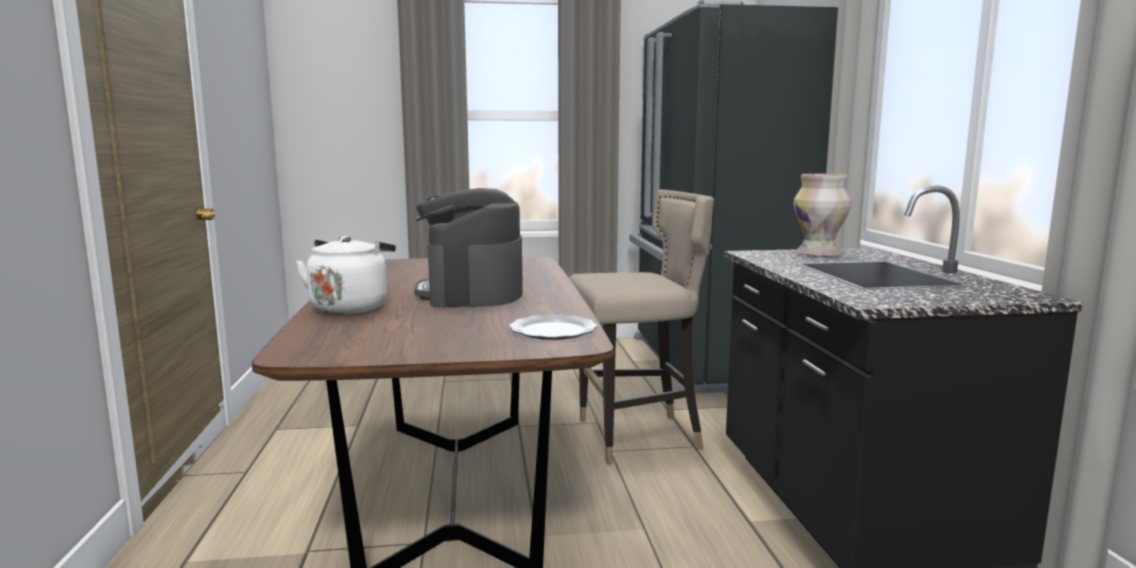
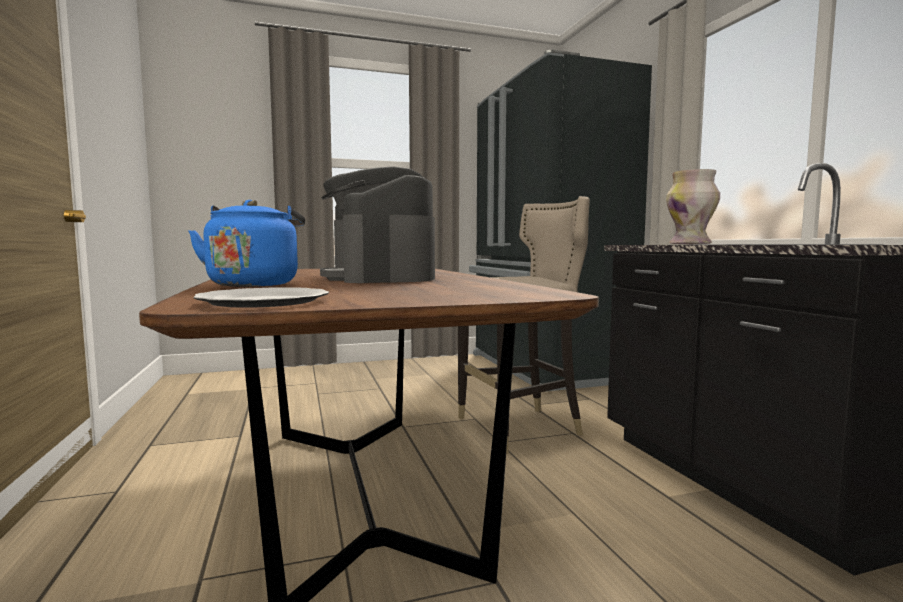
camera: 10 degrees left, 5 degrees down
white kettle [296,236,396,314] -> blue kettle [189,200,305,287]
plate [509,314,597,340] -> plate moved to [193,287,329,308]

